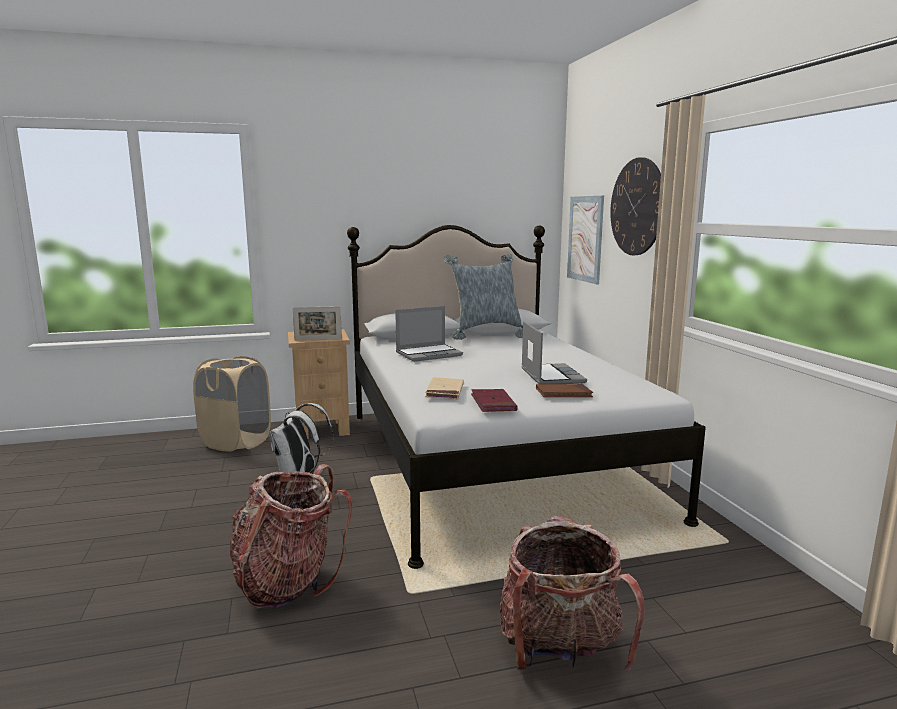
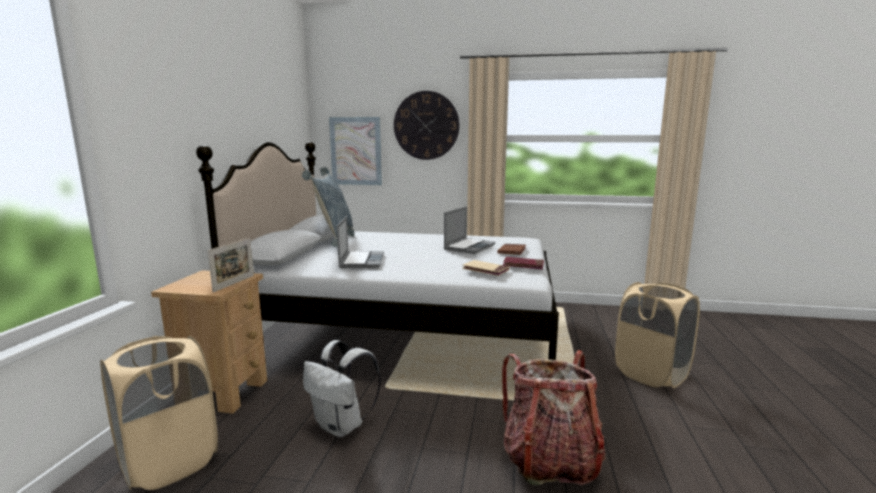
camera: 65 degrees left, 0 degrees up
backpack [500,515,645,670] -> beige laundry basket [615,282,700,388]
laptop [521,321,587,384] -> laptop turned 105 degrees clockwise [444,206,495,254]

